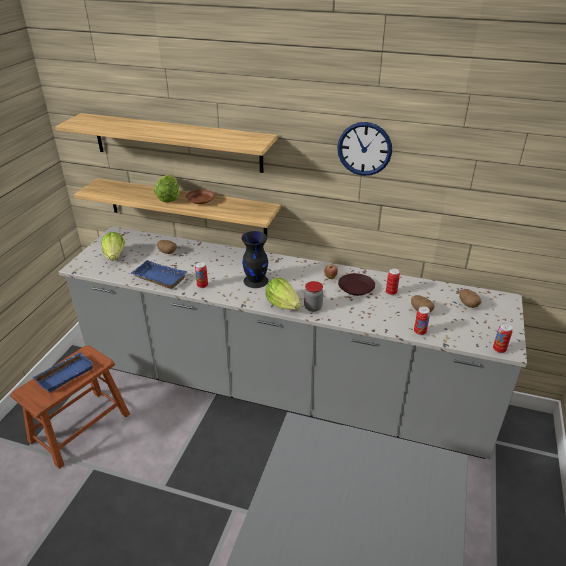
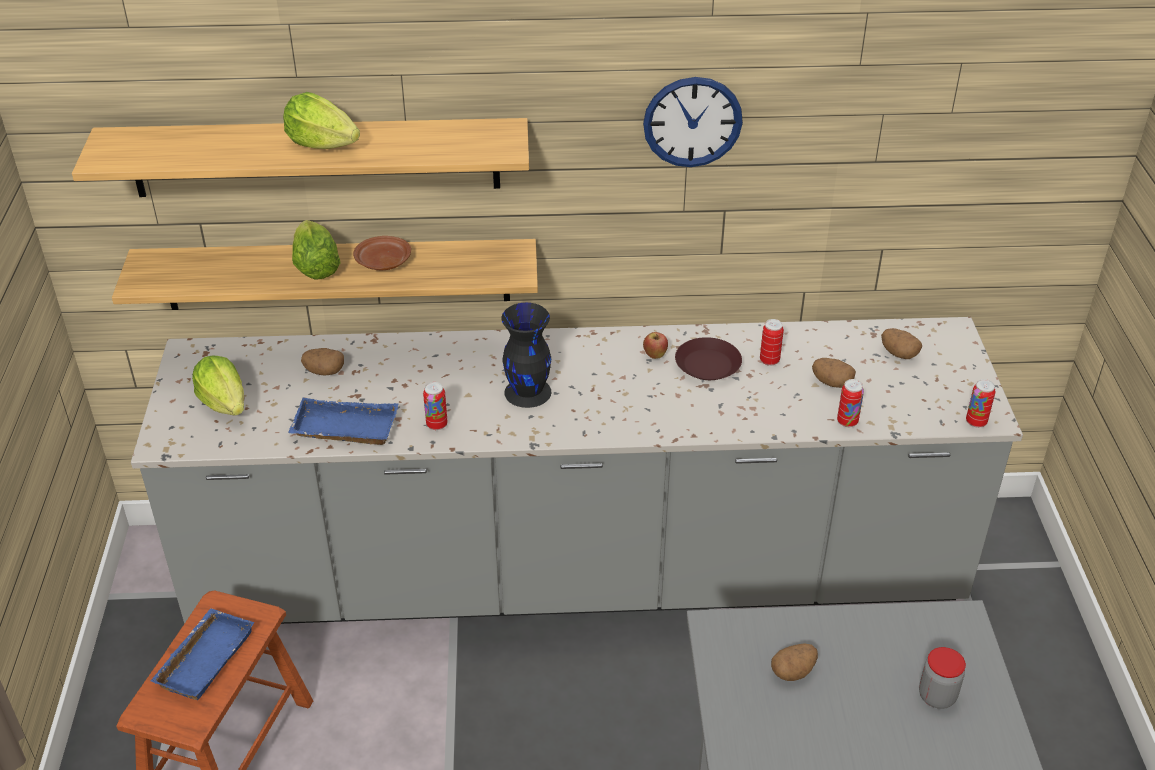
camera: 20 degrees left, 5 degrees up
lettuce [265,278,301,310] -> lettuce moved to [283,92,360,149]
jar [304,281,323,312] -> jar moved to [919,647,966,709]
none -> potato [771,643,818,681]

